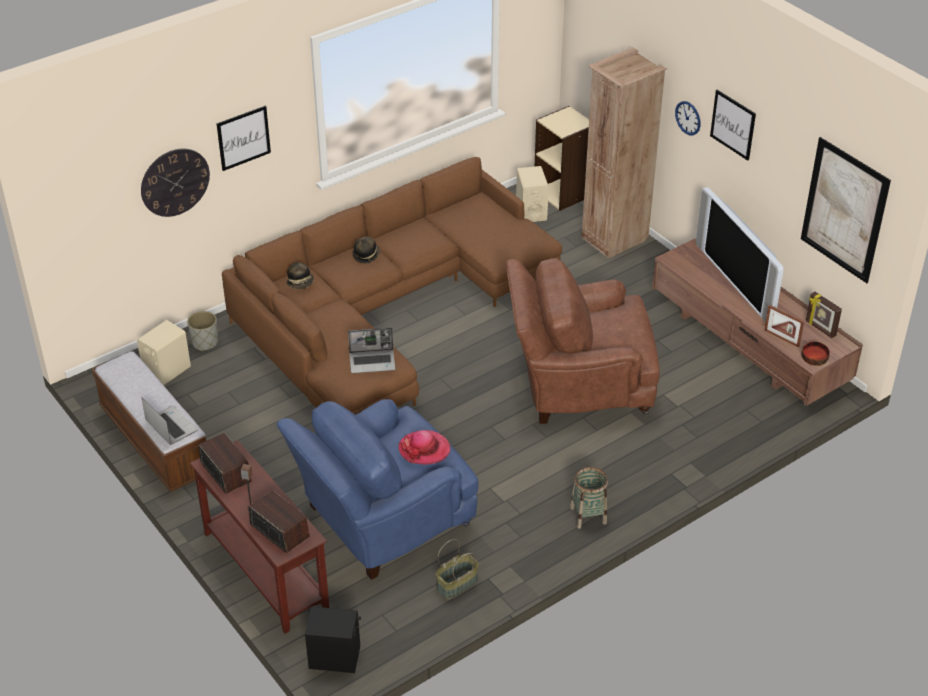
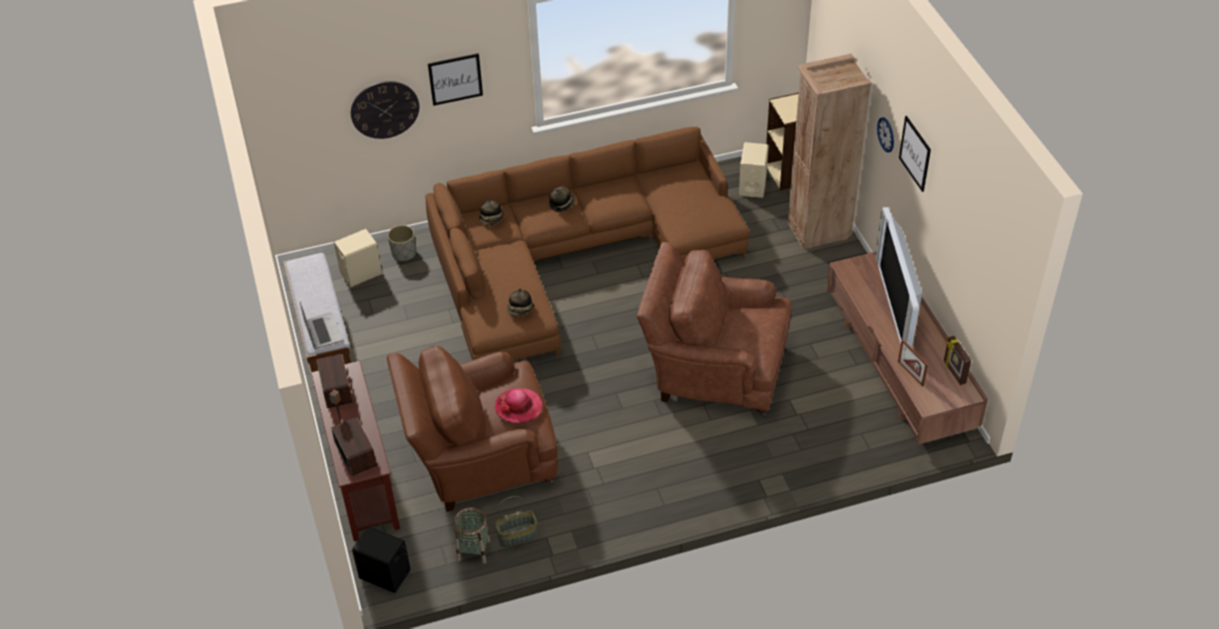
camera: 20 degrees right, 5 degrees up
blue armchair [276,399,478,580] -> brown armchair [387,346,558,512]
laptop [348,328,396,373] -> hat [507,288,534,317]
basket [570,467,608,529] -> basket moved to [453,507,491,564]
picture [801,137,891,283] -> none
bowl [802,341,830,366] -> none

